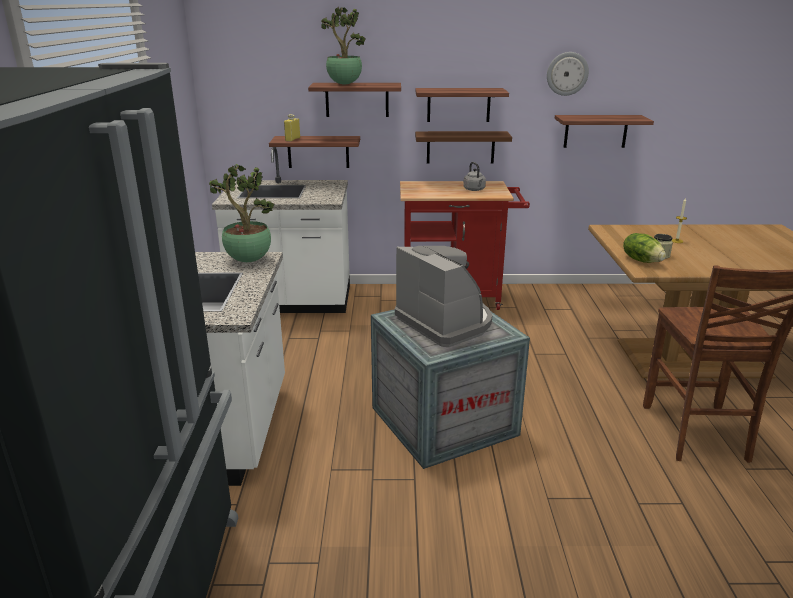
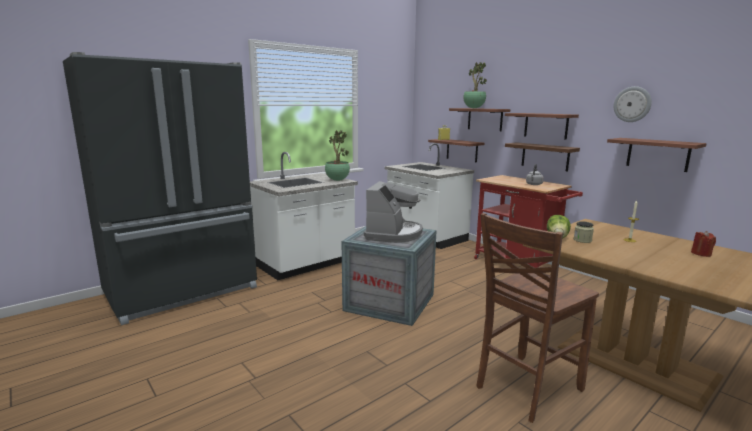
camera: 50 degrees right, 10 degrees down
none -> red candle [691,231,716,257]

